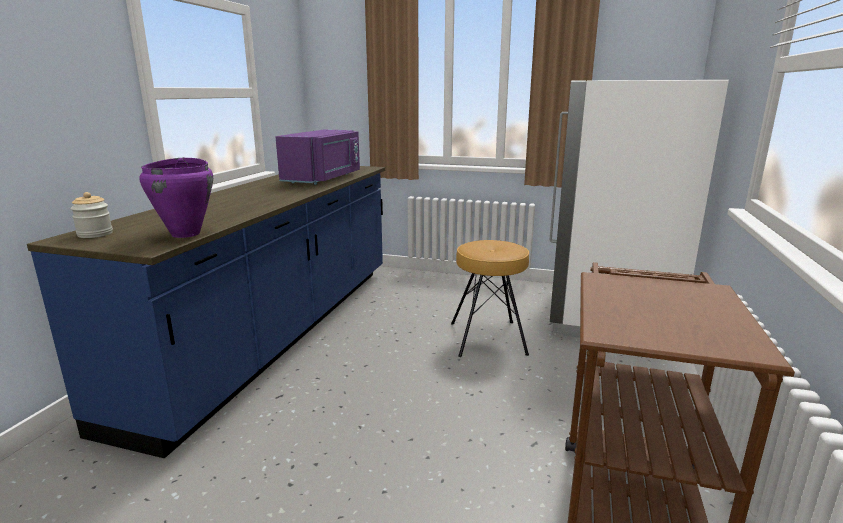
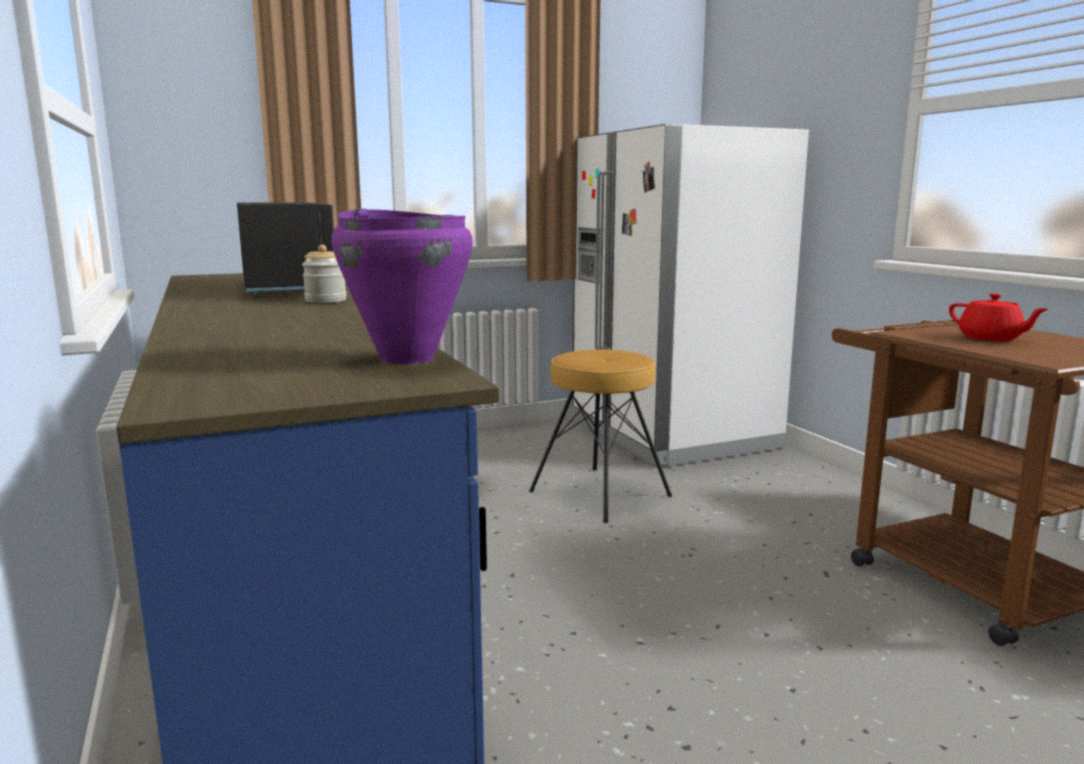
camera: 40 degrees left, 5 degrees down
jar [70,192,113,238] -> jar moved to [302,245,347,303]
purple microwave [276,129,360,185] -> black microwave [237,202,334,296]
none -> red teapot [949,293,1048,341]

